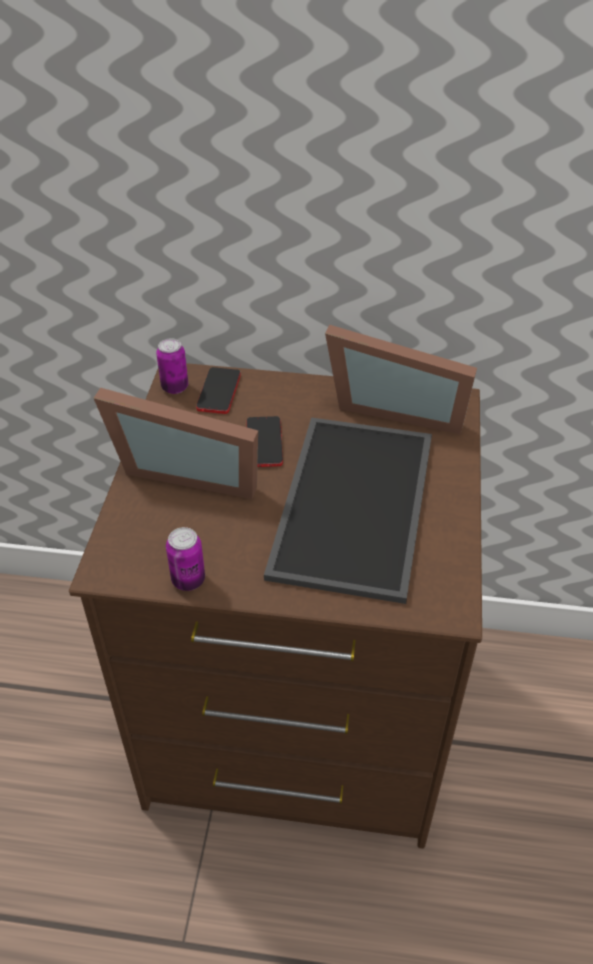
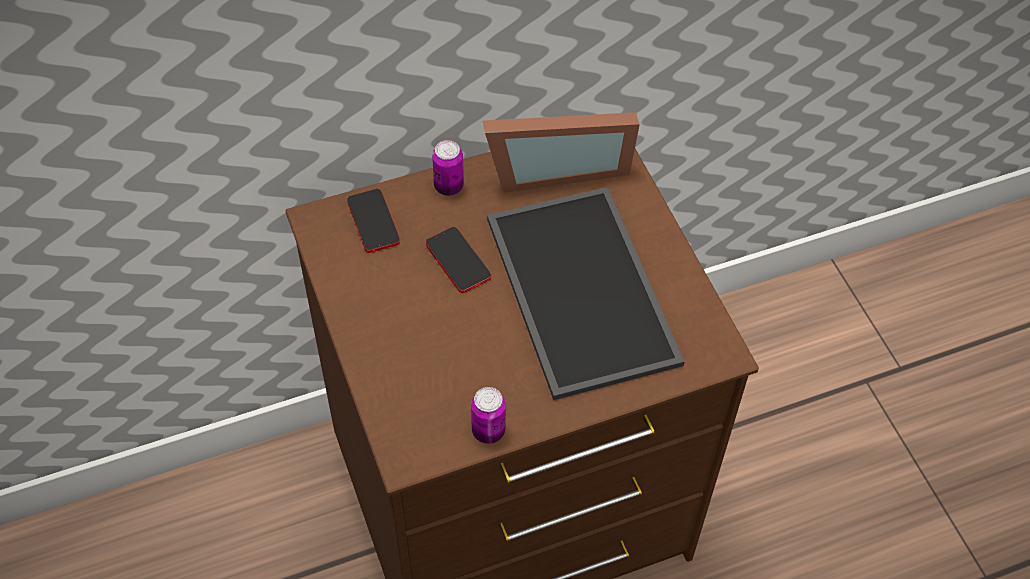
camera: 30 degrees left, 10 degrees up
picture frame [94,388,258,499] -> none
can [156,338,188,394] -> can moved to [432,140,464,196]

